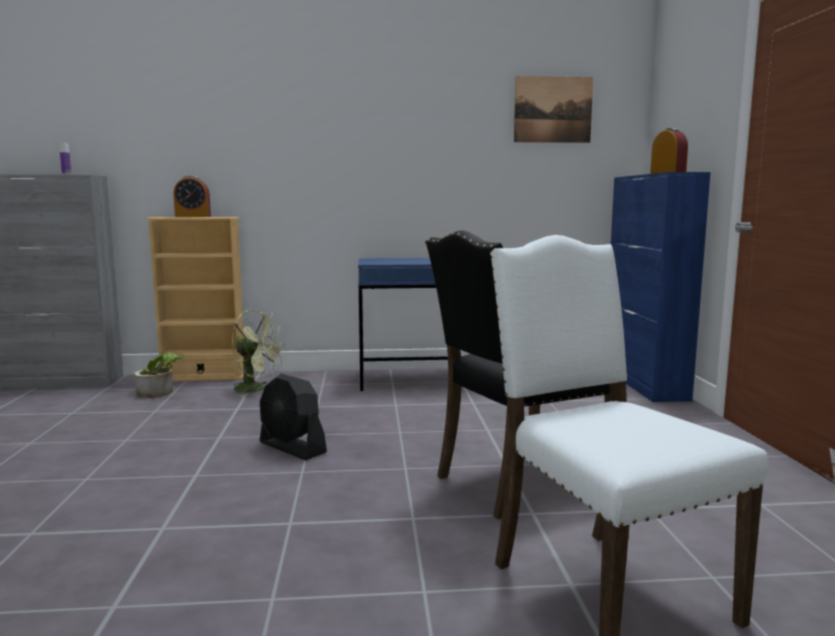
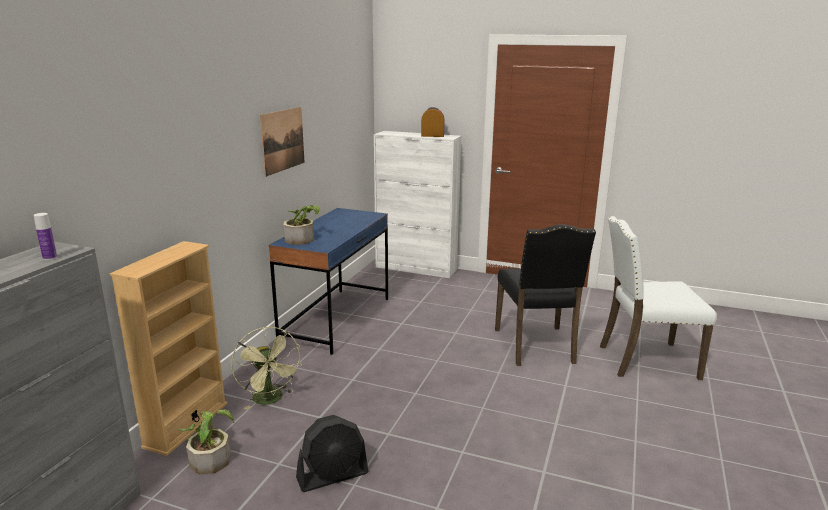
camera: 65 degrees left, 10 degrees up
alarm clock [174,176,211,217] -> none
green fan [232,309,285,397] -> green fan turned 105 degrees clockwise [231,327,302,410]
black fan [260,374,327,460] -> black fan moved to [296,415,369,492]
picture [514,76,593,143] -> picture moved to [260,107,305,177]
blue cabinet [611,172,711,402] -> white cabinet [374,131,461,278]
none -> potted plant [283,205,320,245]

